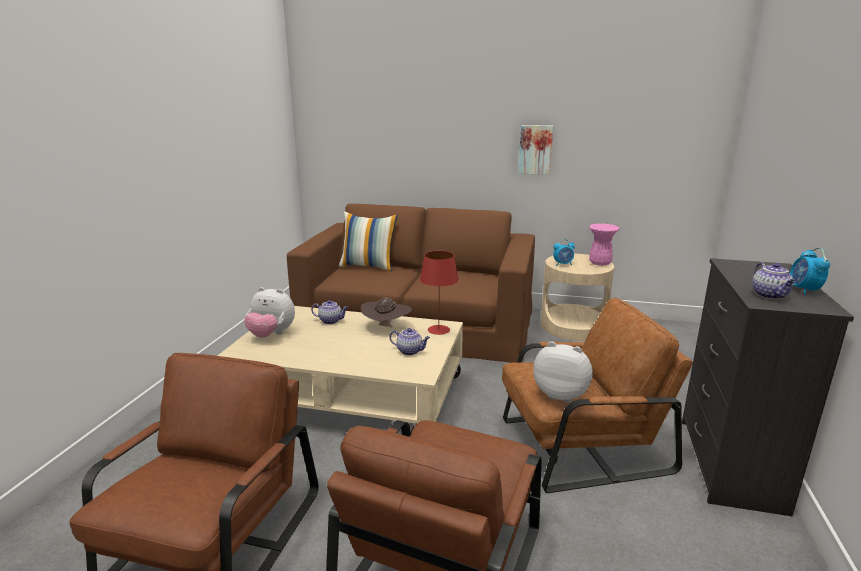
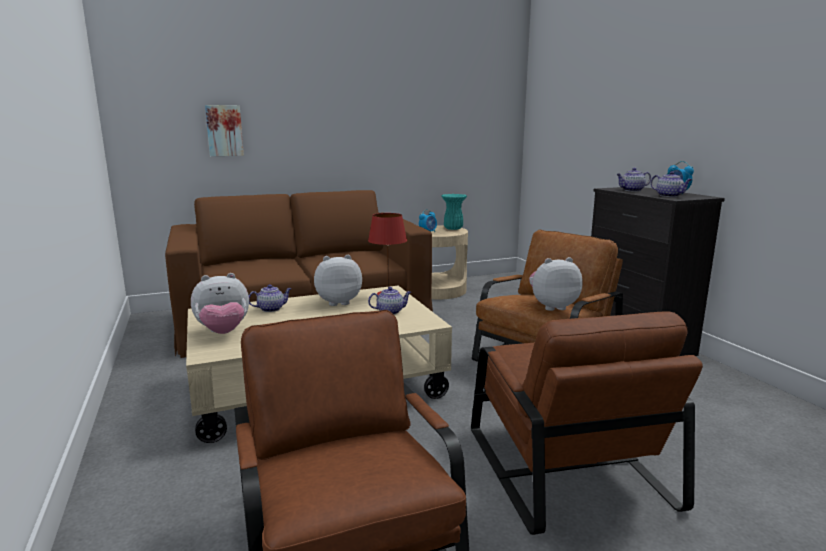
camera: 35 degrees left, 5 degrees down
pillow [339,211,398,271] -> none
brown hat [361,298,412,327] -> plush toy [314,255,362,306]
picture [518,125,553,175] -> picture moved to [205,105,244,156]
pink vase [589,223,619,266] -> turquoise vase [441,194,467,230]
none -> teapot [616,168,651,192]

